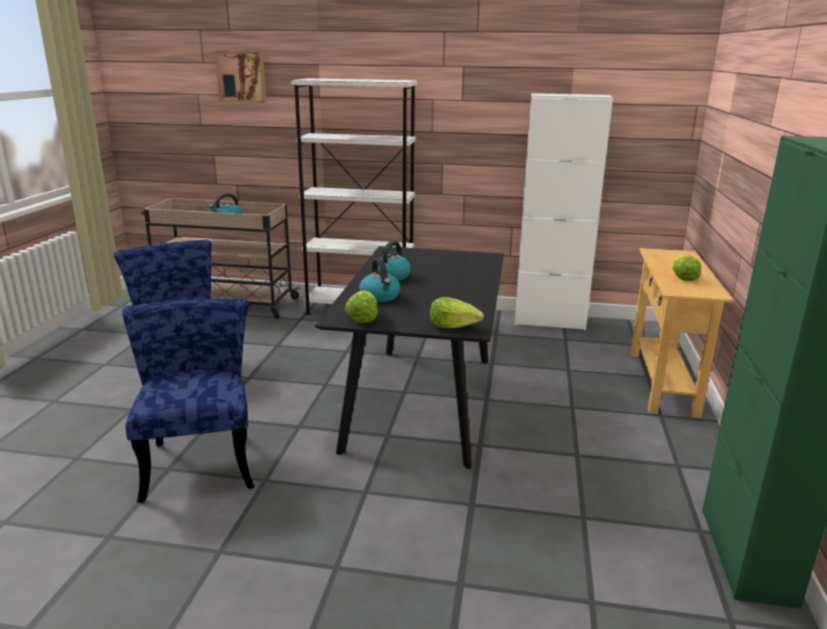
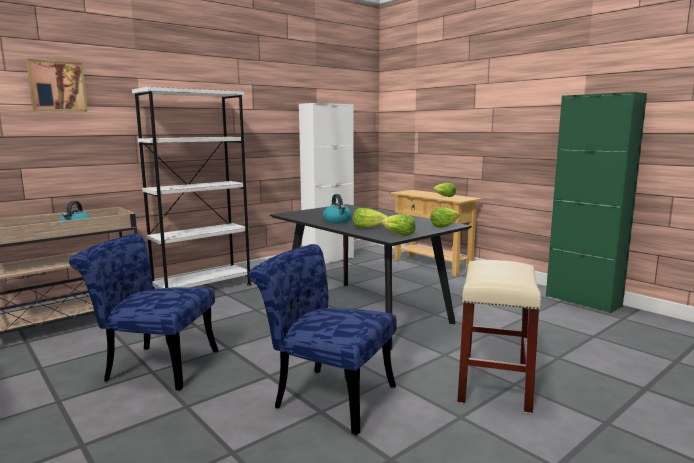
camera: 50 degrees left, 10 degrees down
kettle [359,258,400,302] -> lettuce [353,208,388,228]
none -> beige stool [457,260,541,414]

